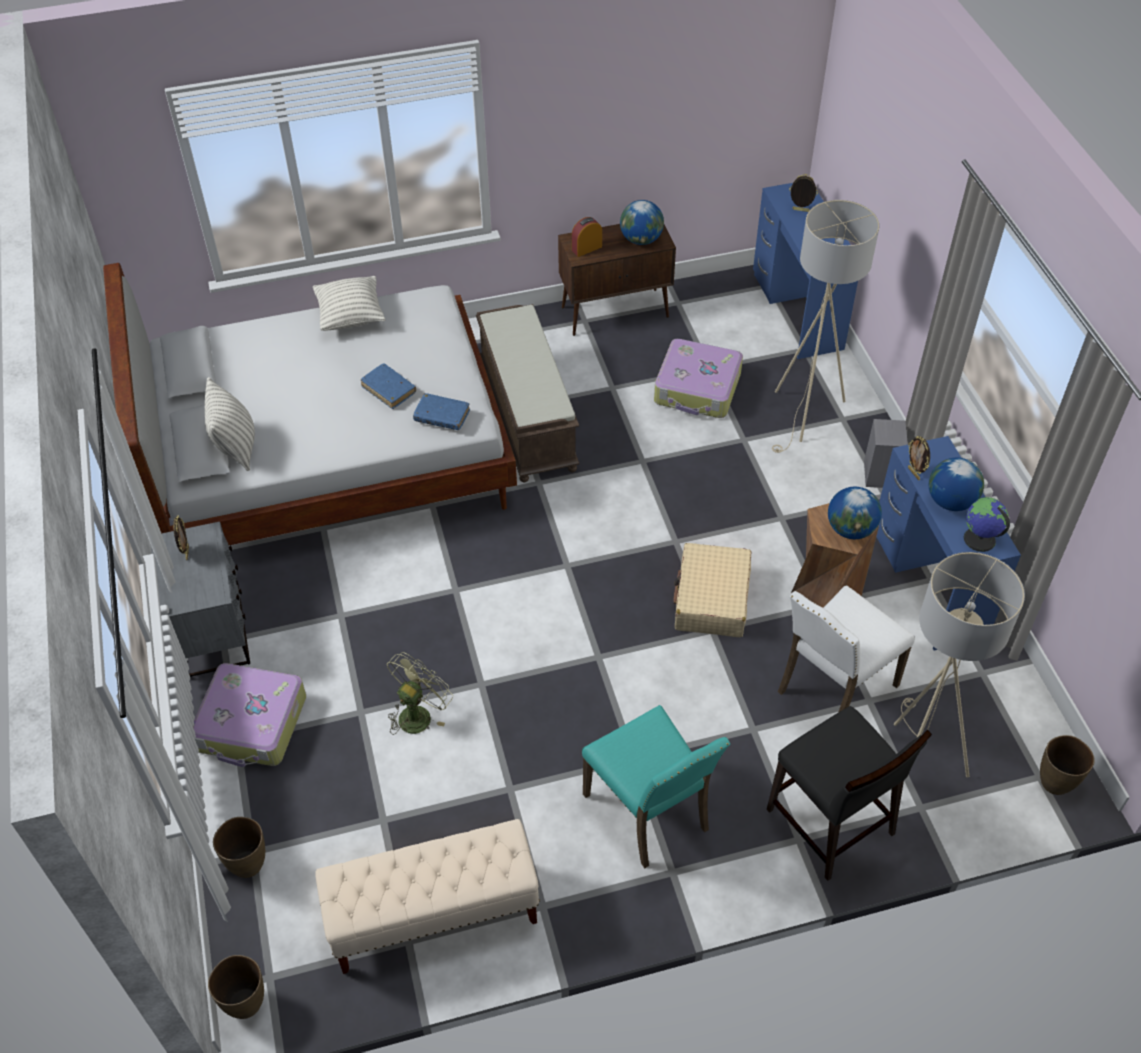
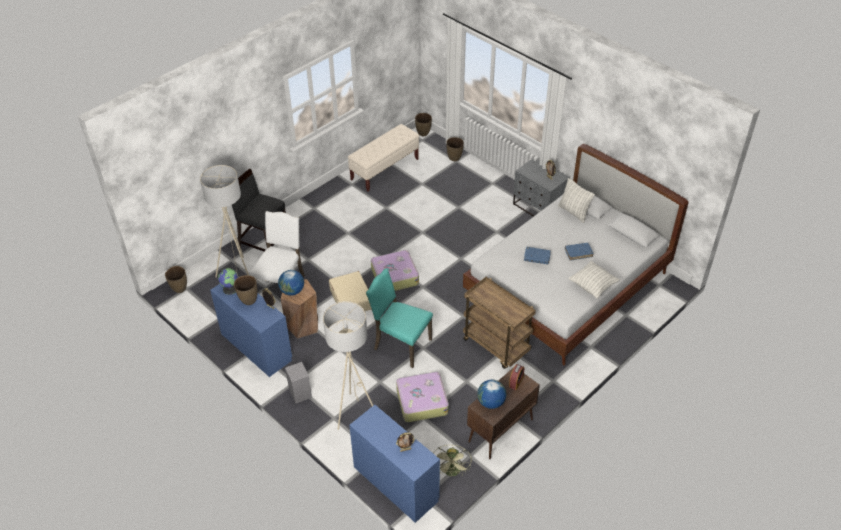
camera: 150 degrees right, 5 degrees down
suitcase [193,663,306,767] -> suitcase moved to [371,250,419,291]
green fan [387,652,453,735] -> green fan moved to [433,445,472,477]
blue book [413,393,470,430] -> blue book moved to [565,243,594,261]
brown bench [476,304,579,483] -> brown cart [463,277,536,369]
turquoise chair [582,705,730,868] -> turquoise chair moved to [366,268,433,368]
globe [929,458,984,511] -> brown vase [234,275,258,305]

